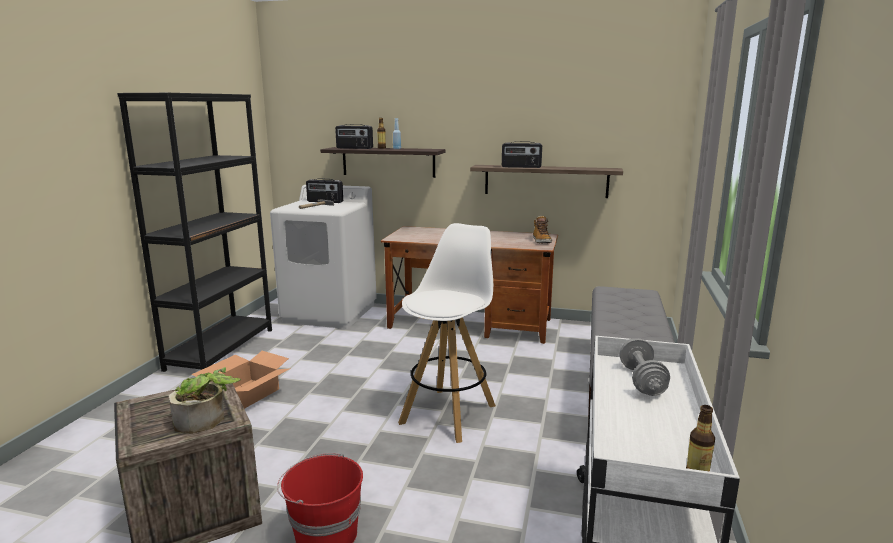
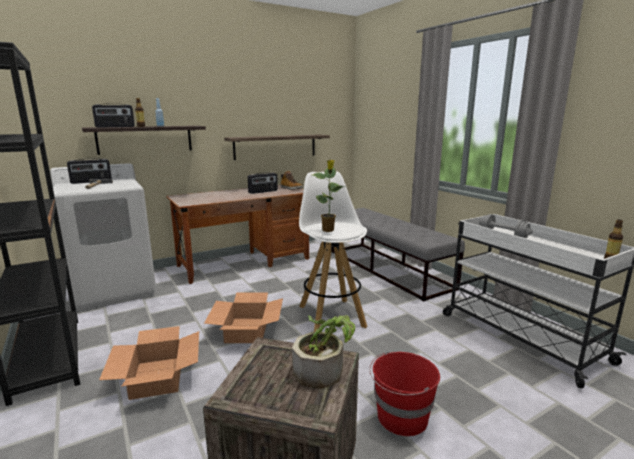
camera: 45 degrees left, 0 degrees up
radio [502,141,542,168] -> radio moved to [248,172,278,194]
none -> cardboard box [204,292,283,343]
none -> potted plant [313,160,344,232]

